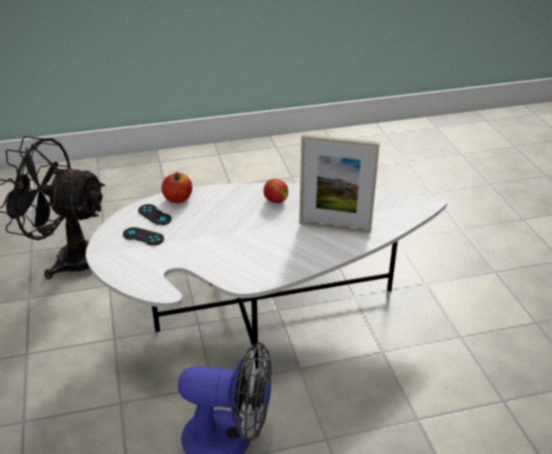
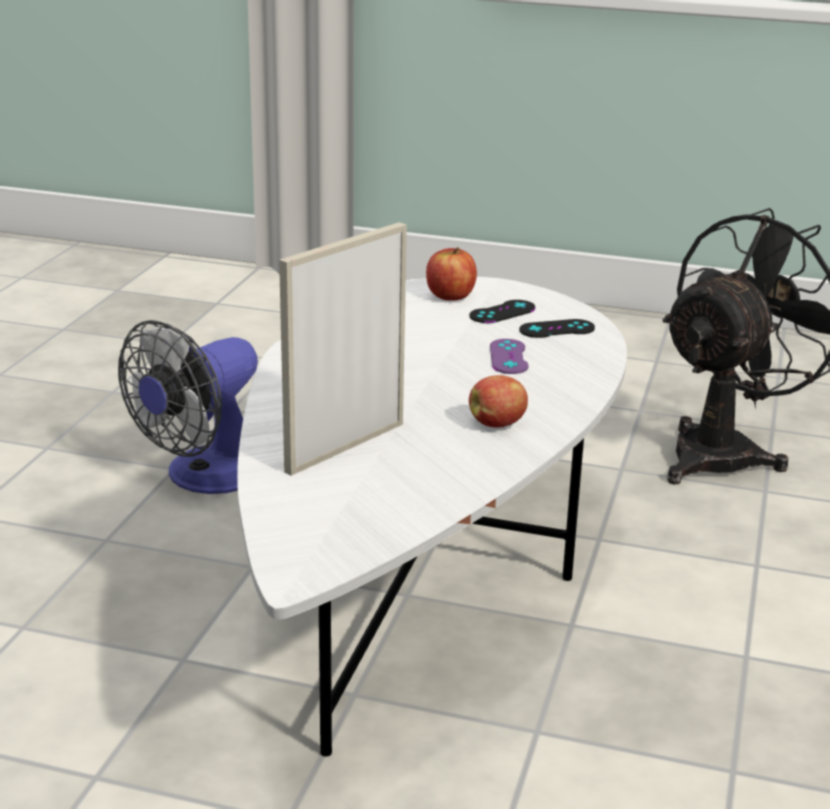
camera: 120 degrees right, 10 degrees down
apple [162,172,192,203] -> apple moved to [426,247,477,301]
none -> purple game controller [490,339,529,374]

